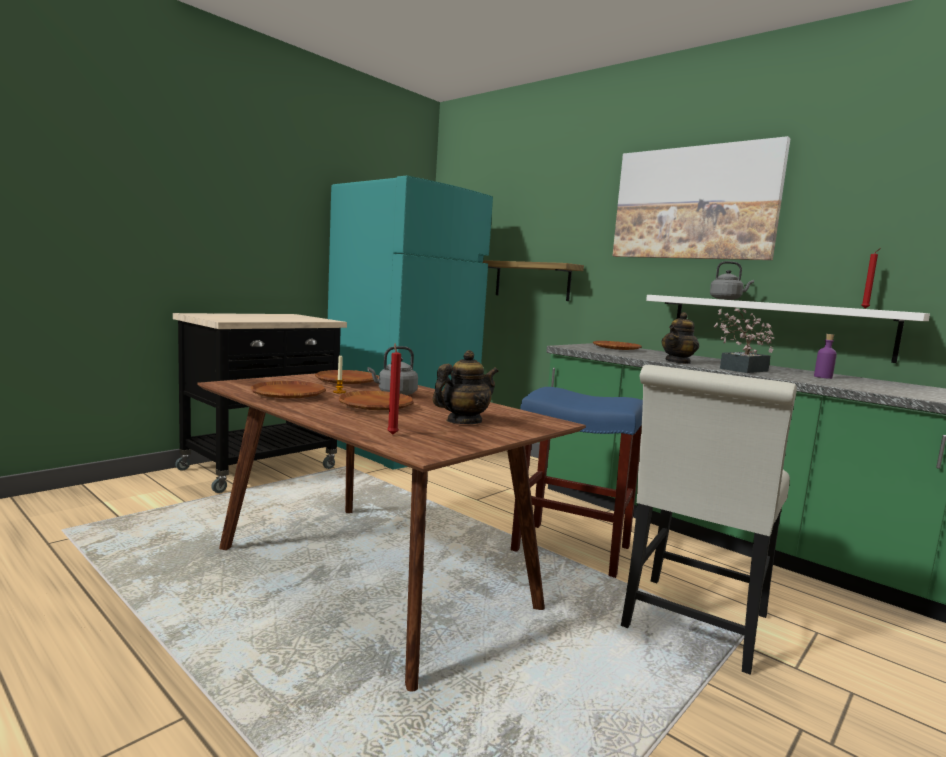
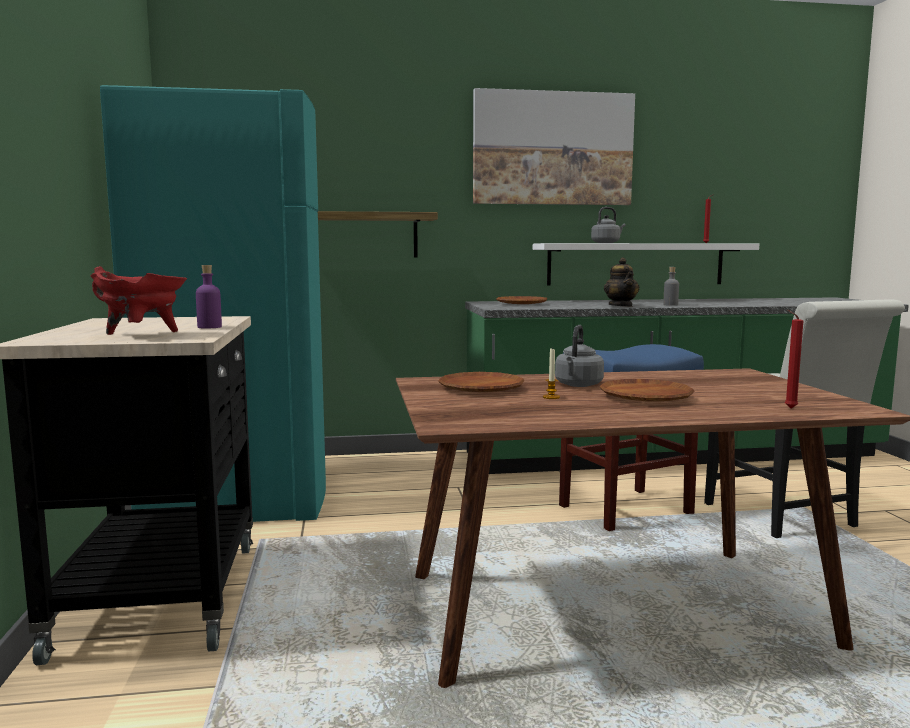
camera: 50 degrees left, 0 degrees up
brown plate [251,381,326,398] -> none
teapot [433,350,498,424] -> none
potted plant [714,307,775,373] -> grey bottle [663,267,679,306]
purple bottle [814,334,837,379] -> purple bottle moved to [196,265,222,328]
none -> red cooking pot [90,266,187,335]

